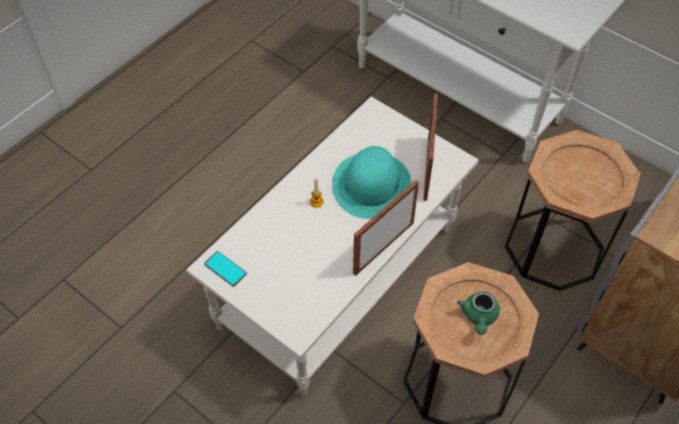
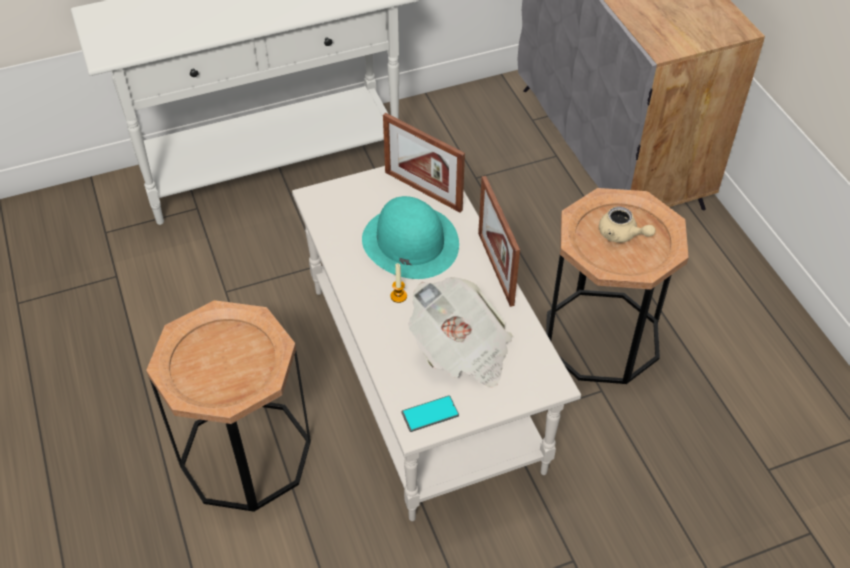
camera: 60 degrees left, 5 degrees down
green teapot [457,291,500,335] -> beige teapot [599,206,656,243]
brown side table [505,130,641,291] -> brown side table moved to [146,300,311,512]
none -> newspaper [408,277,513,387]

